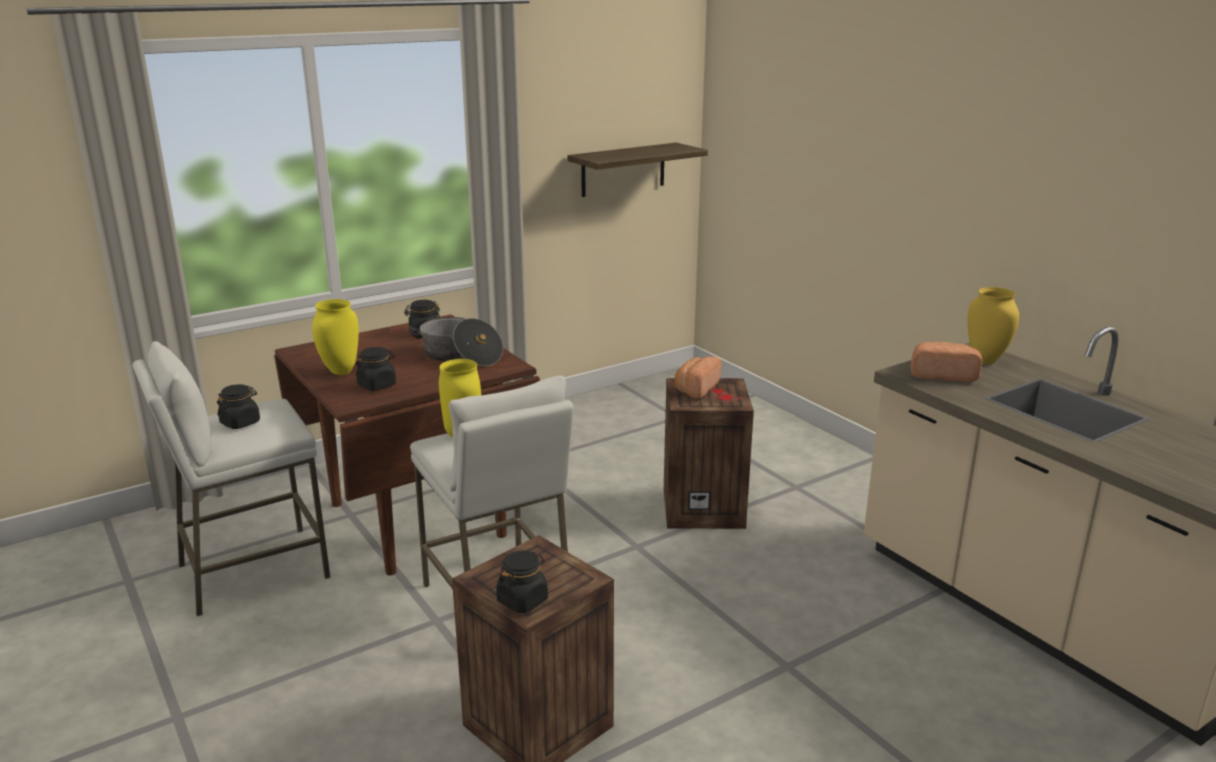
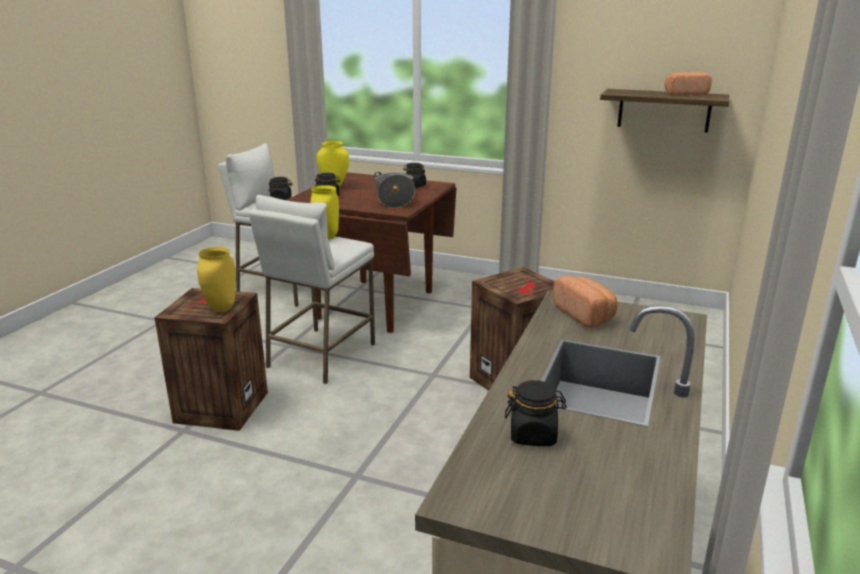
camera: 55 degrees right, 0 degrees up
black jar [496,550,548,613] -> black jar moved to [505,380,567,446]
bread [675,356,722,399] -> bread moved to [665,72,712,96]
yellow vase [968,287,1019,365] -> yellow vase moved to [197,247,236,312]

